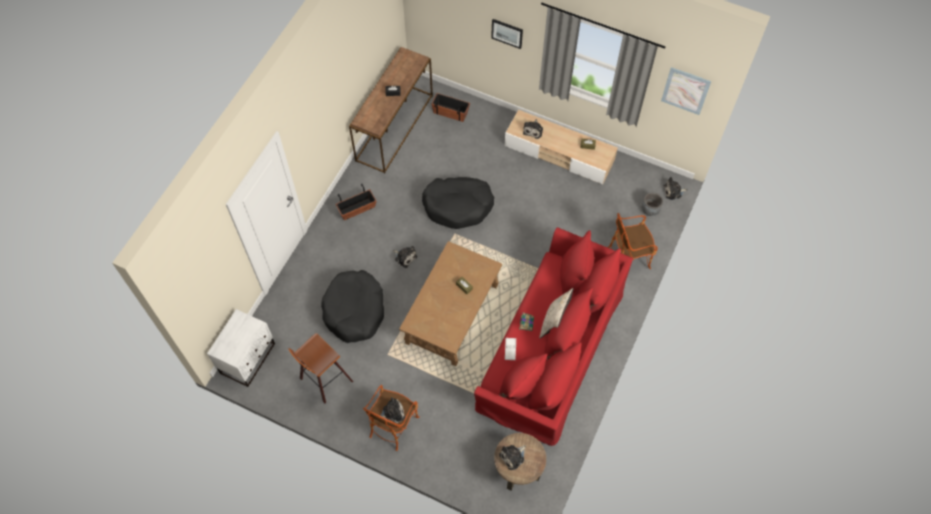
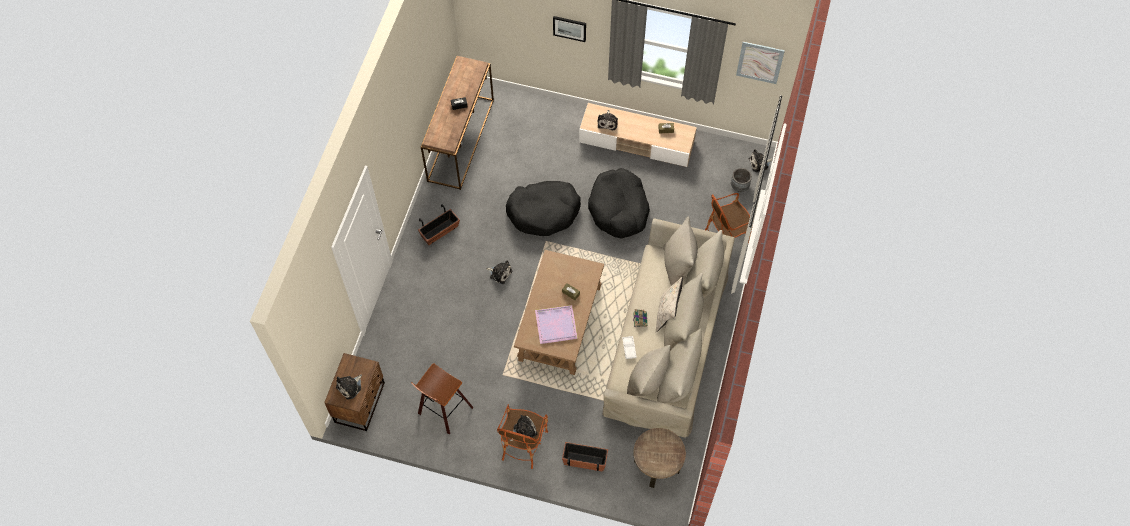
camera: 10 degrees left, 0 degrees up
white nightstand [207,309,275,387] -> brown nightstand [324,353,385,431]
black dog bed [321,270,384,343] -> black dog bed moved to [588,168,650,239]
planter [432,93,470,122] -> planter moved to [562,442,608,472]
red sofa [474,227,633,446] -> beige sofa [602,216,735,438]
plush toy [499,445,526,470] -> plush toy moved to [336,374,362,400]
none -> purple tray [535,305,578,344]

